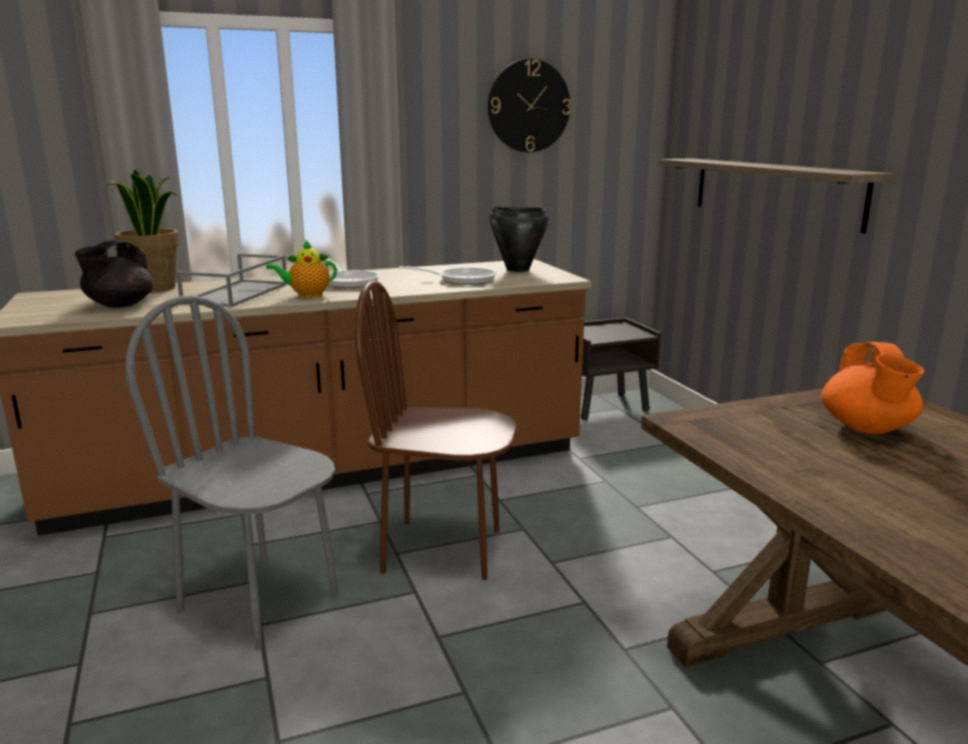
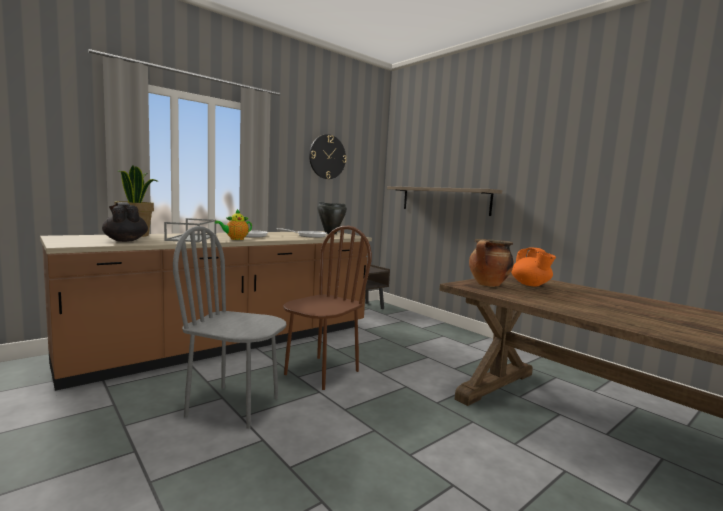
camera: 20 degrees left, 10 degrees down
black teapot [75,240,153,308] -> black teapot turned 135 degrees clockwise [102,202,148,242]
brown chair [355,280,517,580] -> brown chair turned 135 degrees clockwise [283,226,372,390]
none -> cooking pot [469,239,514,287]

